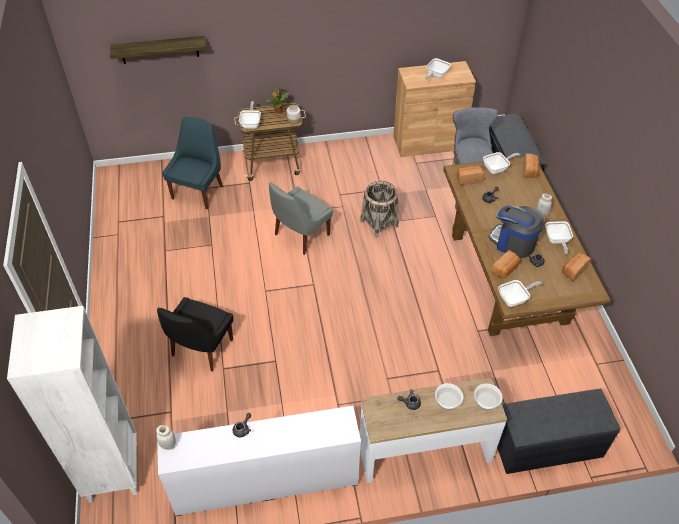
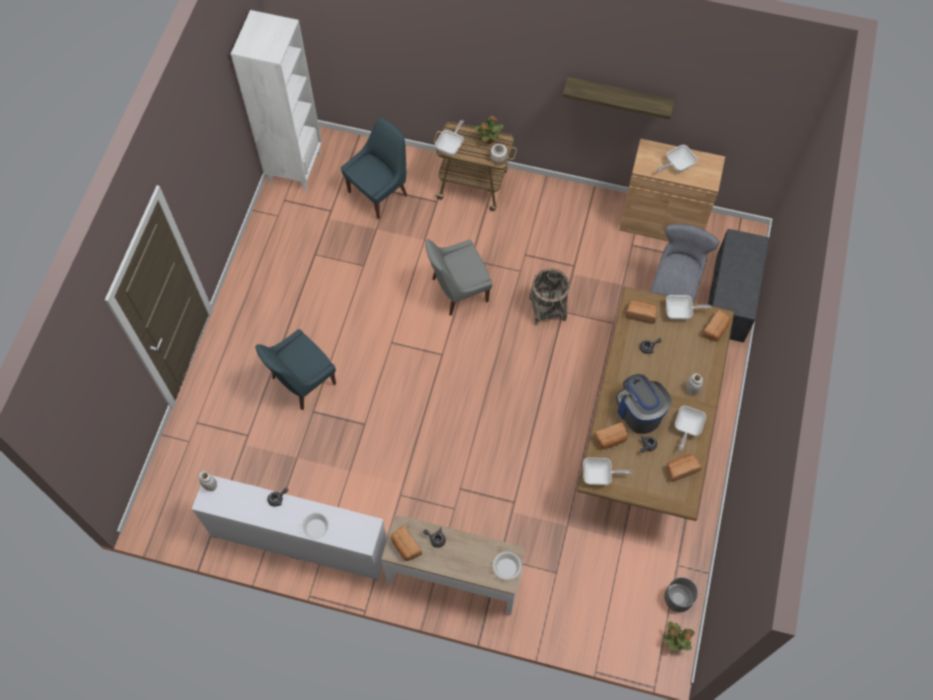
camera: 25 degrees right, 15 degrees up
white bookcase [7,306,138,503] -> white bookcase moved to [231,10,322,190]
shelf [110,36,206,64] -> shelf moved to [562,77,675,119]
black chair [157,297,233,371] -> blue chair [255,329,336,410]
bowl [435,383,463,410] -> bowl moved to [301,512,329,539]
grey bench [497,389,621,474] -> none
none -> bread [391,525,422,561]
none -> potted plant [662,621,695,652]
none -> grey planter [664,577,698,612]

